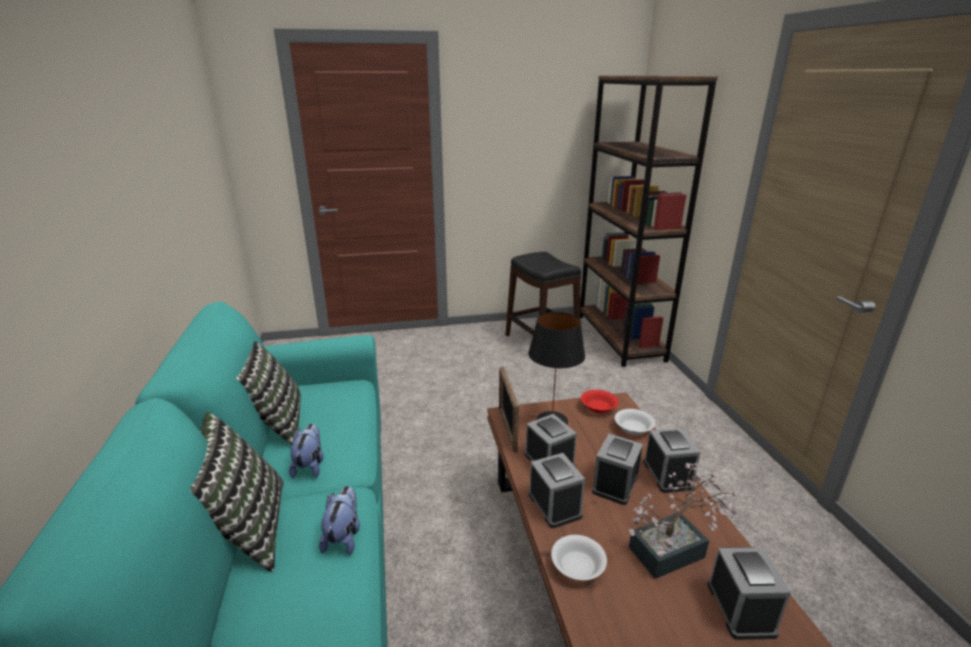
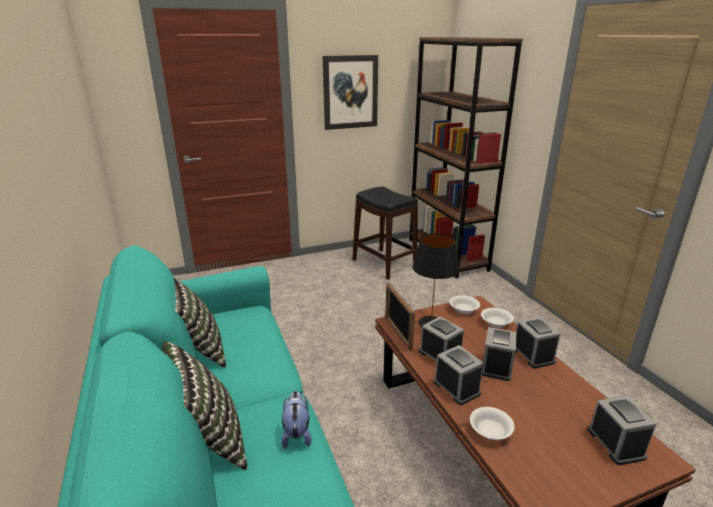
camera: 10 degrees left, 0 degrees up
plush toy [289,424,324,478] -> none
red bowl [581,390,619,413] -> white bowl [449,295,480,314]
potted plant [628,462,739,579] -> none
none -> picture [323,55,378,130]

